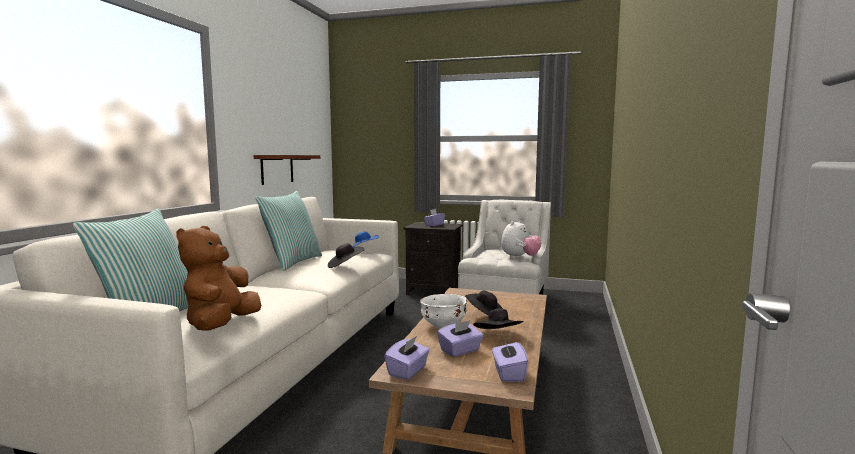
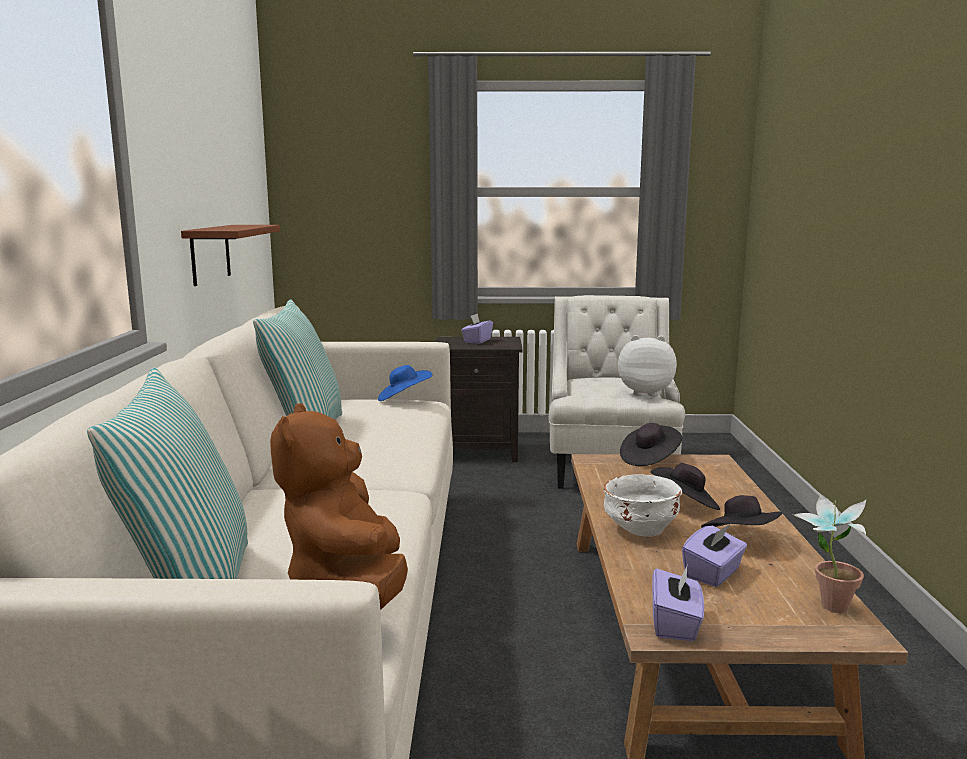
camera: 15 degrees left, 5 degrees up
black hat [328,243,365,268] -> black hat moved to [620,423,682,466]
purple tissue box [492,338,529,382] -> potted plant [793,493,866,613]
plush toy [501,220,542,259] -> plush toy turned 105 degrees counterclockwise [618,335,677,397]

